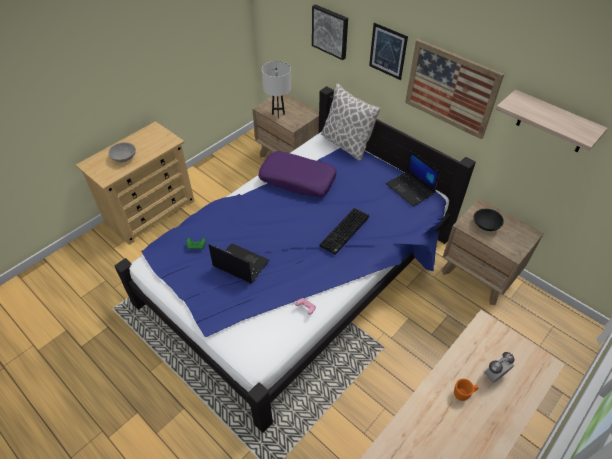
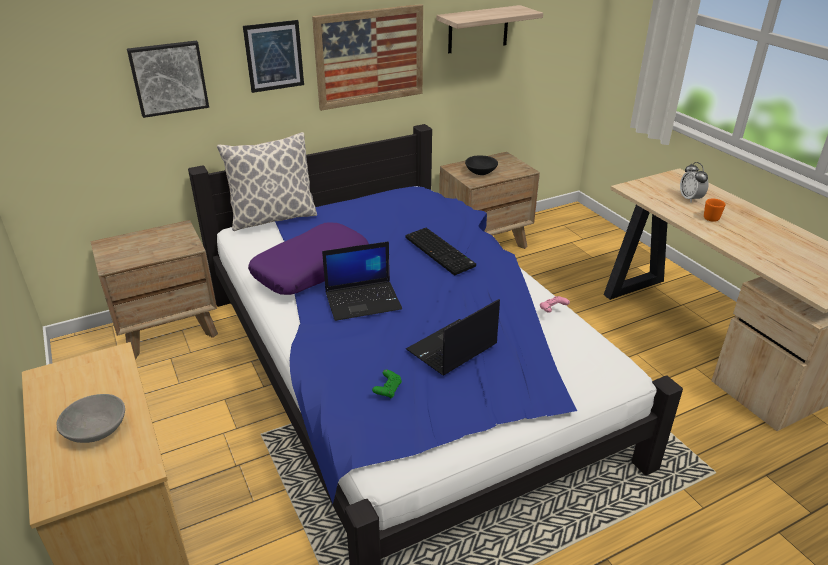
camera: 70 degrees left, 15 degrees down
white table lamp [262,61,291,118] -> none
laptop [385,150,440,207] -> laptop moved to [322,241,402,321]

